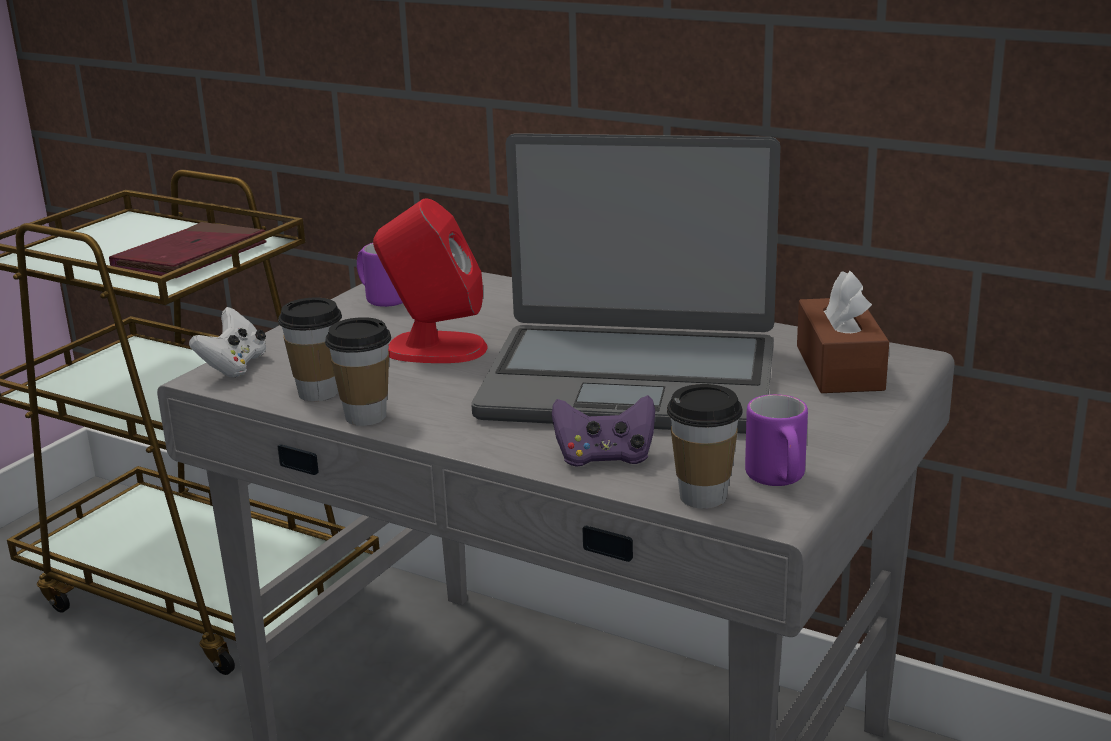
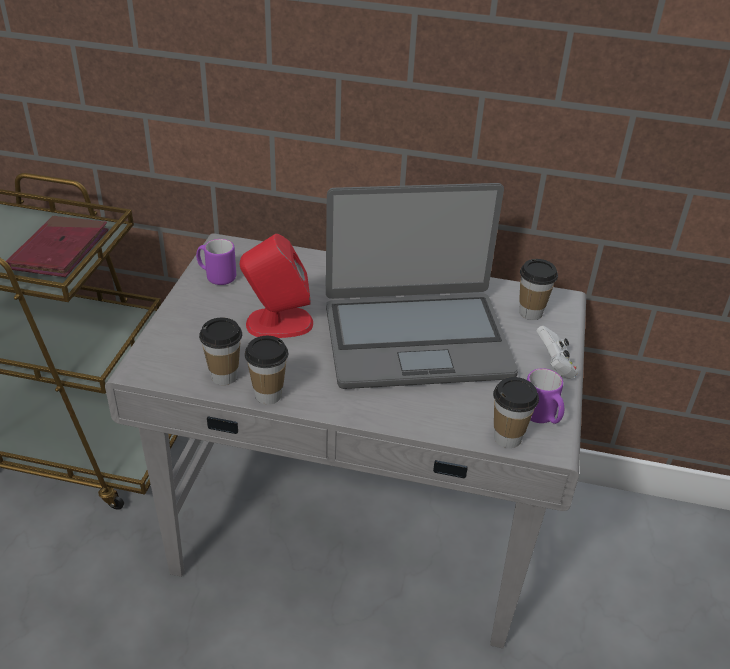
camera: 20 degrees left, 15 degrees up
white game controller [189,307,266,378] -> white game controller moved to [537,326,578,379]
purple game controller [552,395,655,467] -> none
brown tissue box [797,271,889,393] -> cup [519,259,558,320]

